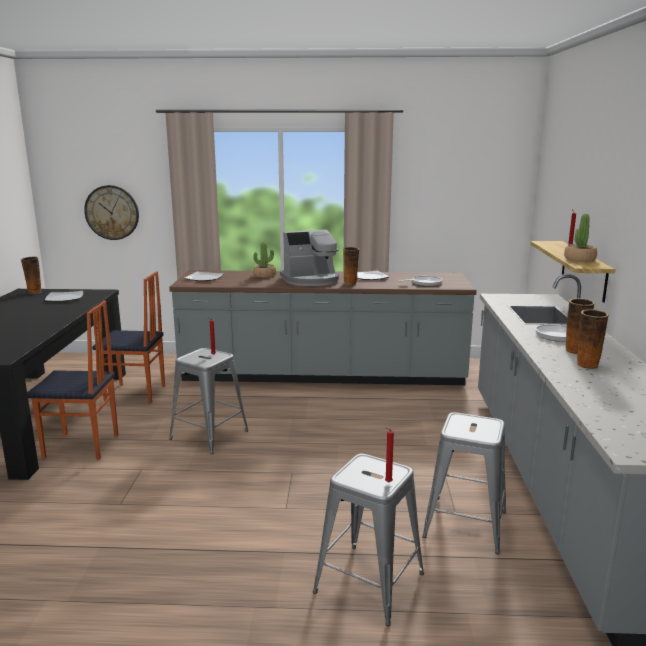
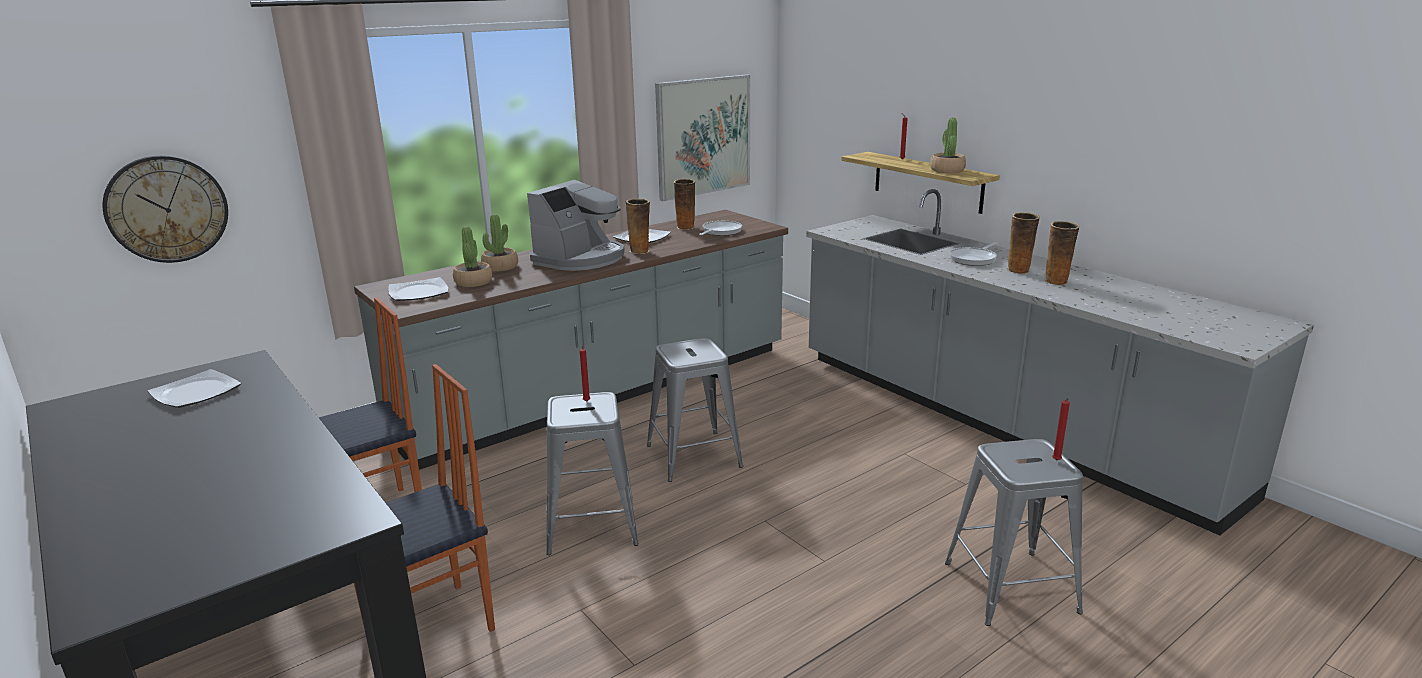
camera: 40 degrees left, 5 degrees up
vase [21,256,42,294] -> vase moved to [674,179,696,230]
grey stool [422,412,506,554] -> grey stool moved to [647,338,743,482]
none -> potted plant [453,226,492,287]
none -> picture [655,74,750,201]

